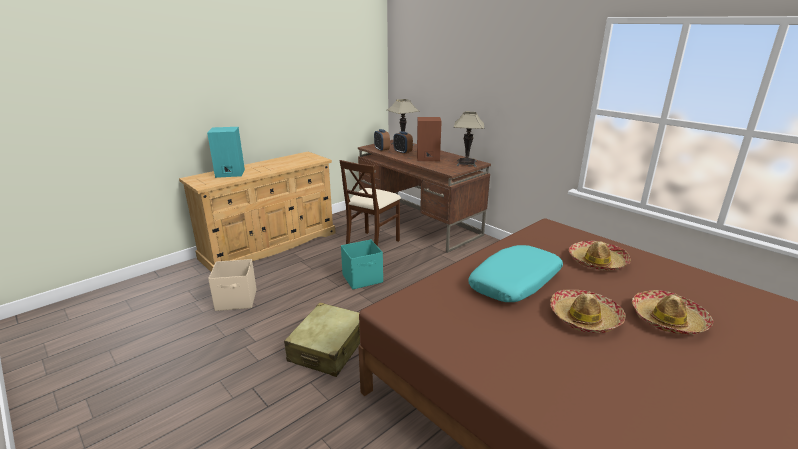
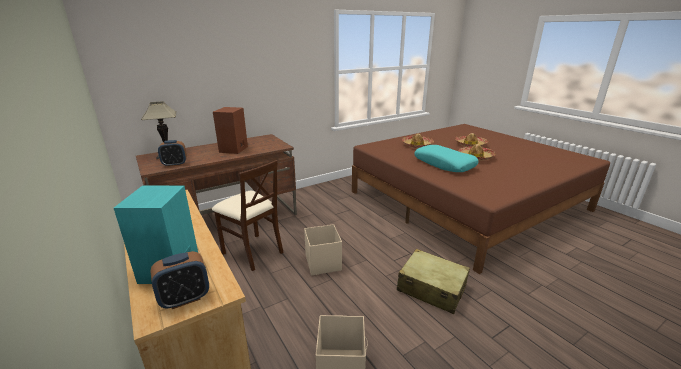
camera: 80 degrees left, 0 degrees up
turquoise storage box [341,239,383,289] -> beige storage box [304,224,342,275]
alarm clock [393,131,413,154] -> alarm clock moved to [150,251,209,309]
table lamp [454,111,484,167] -> none

